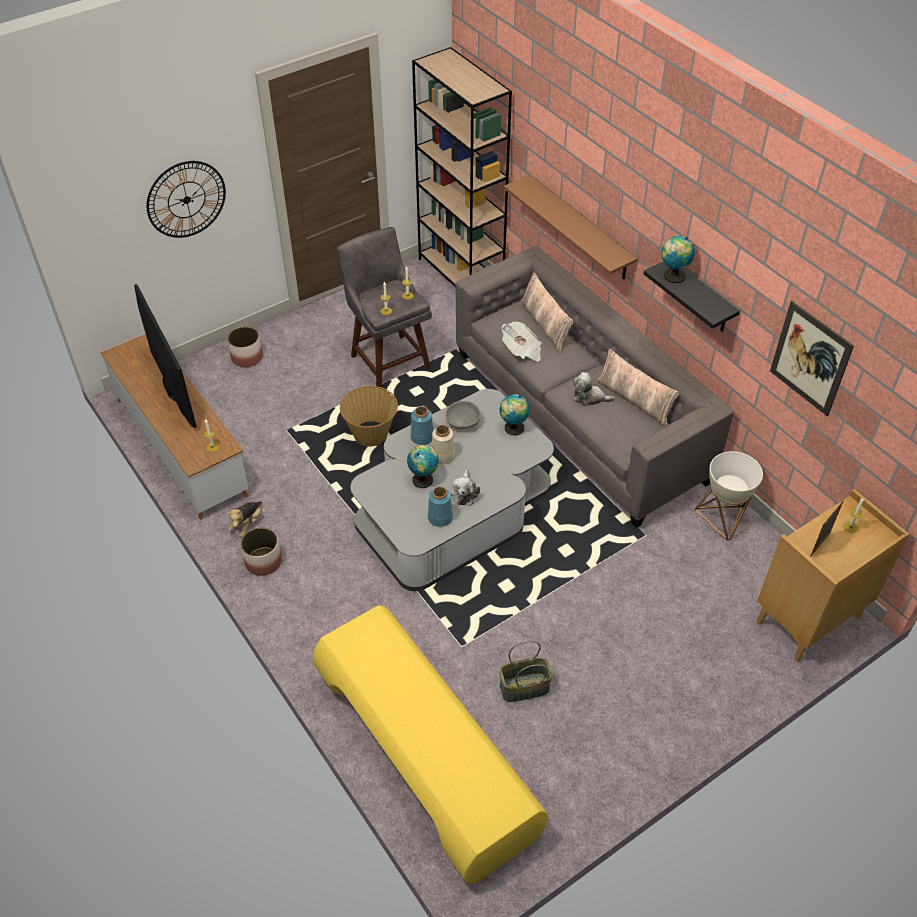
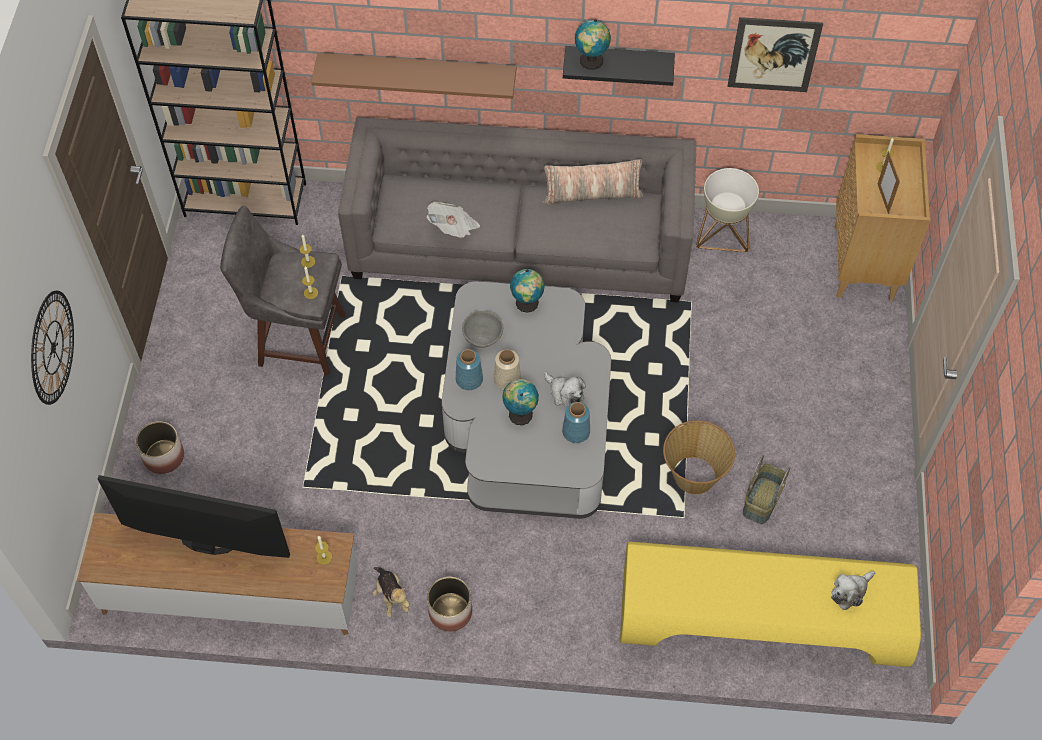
camera: 50 degrees left, 10 degrees up
basket [340,386,398,446] -> basket moved to [663,420,735,495]
pillow [520,273,573,352] -> none
plush toy [573,372,615,406] -> plush toy moved to [831,571,875,610]

